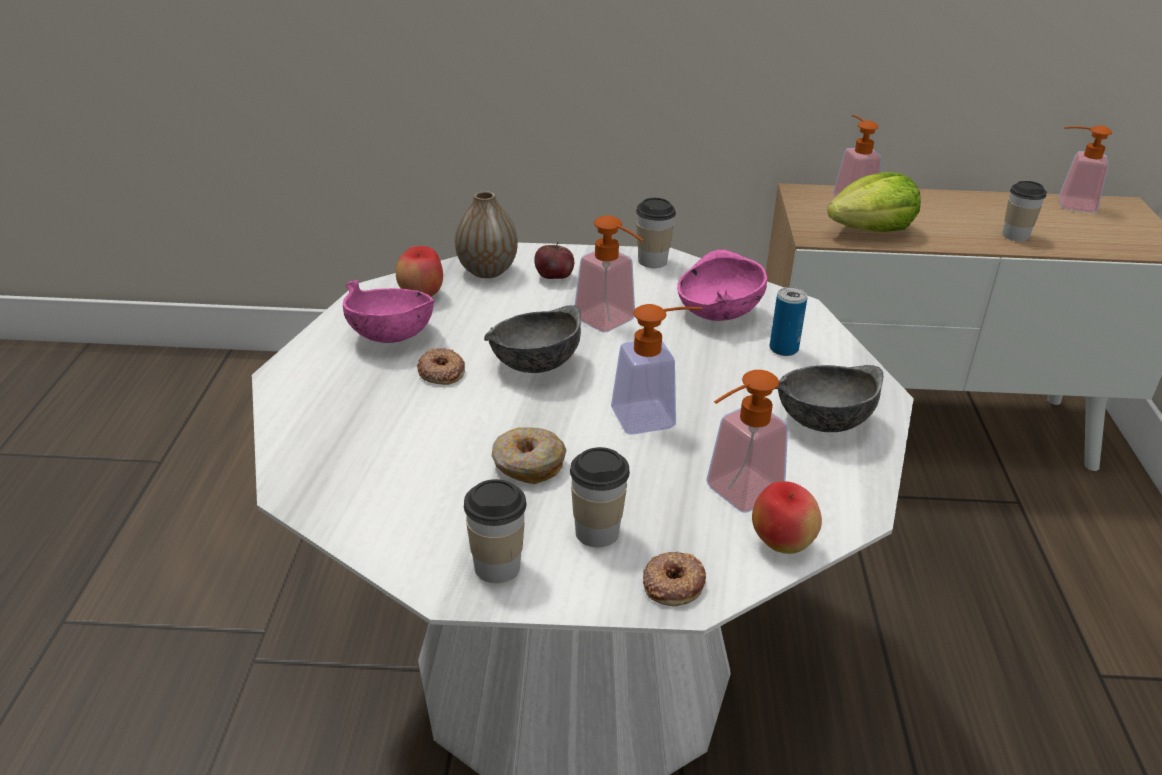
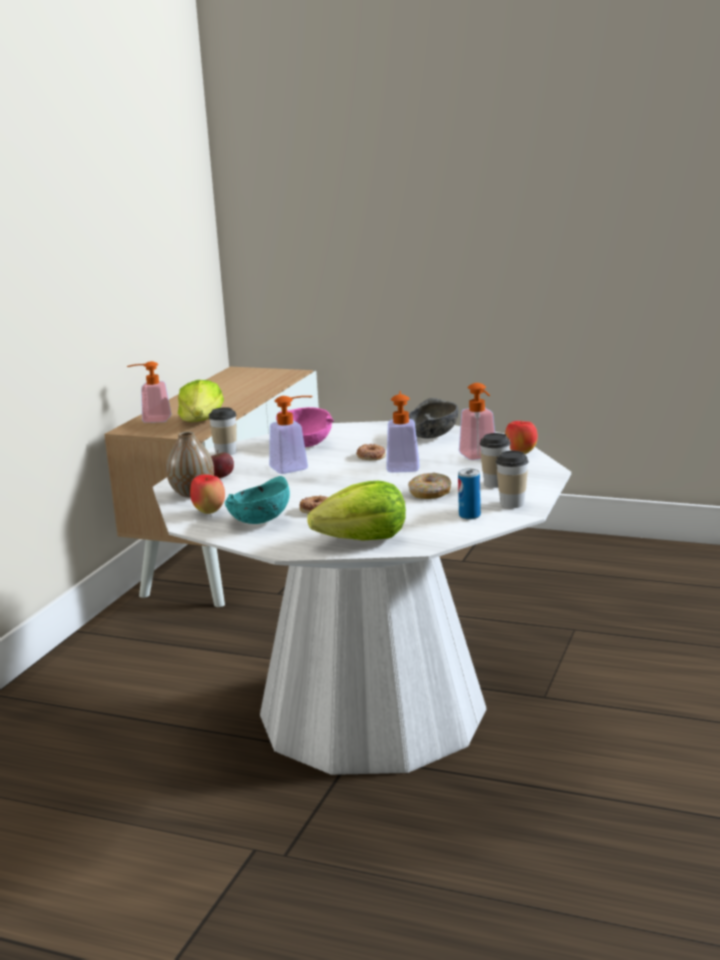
camera: 70 degrees left, 15 degrees down
pink bowl [343,280,435,343] -> turquoise bowl [225,476,290,524]
grey bowl [484,305,581,373] -> none
donut [643,552,706,606] -> donut moved to [356,444,386,460]
can [769,287,807,356] -> can moved to [458,468,481,520]
cup [1002,181,1047,241] -> none
soap dispenser [1059,126,1112,213] -> none
none -> lettuce [307,481,406,541]

